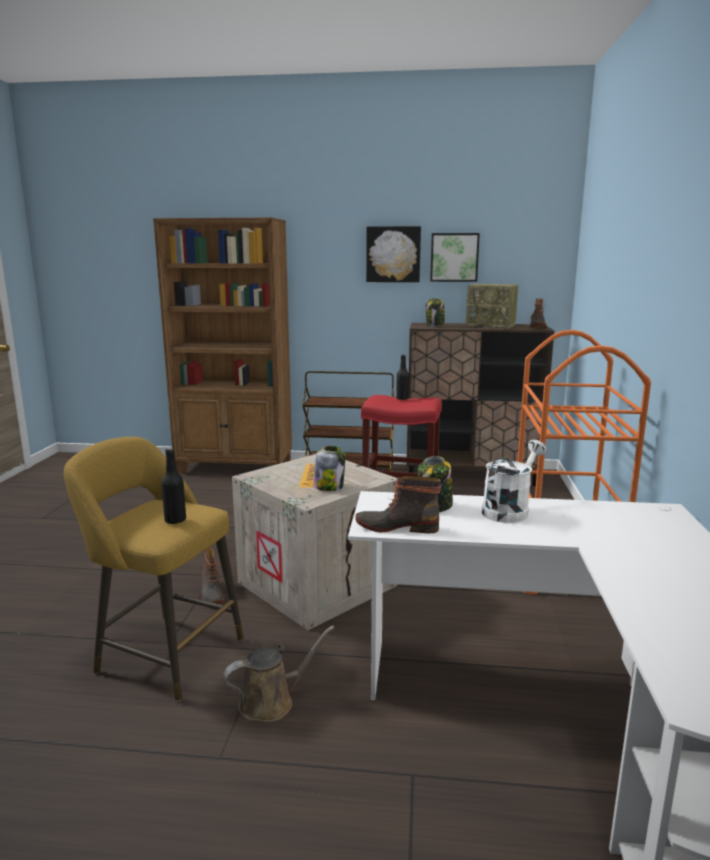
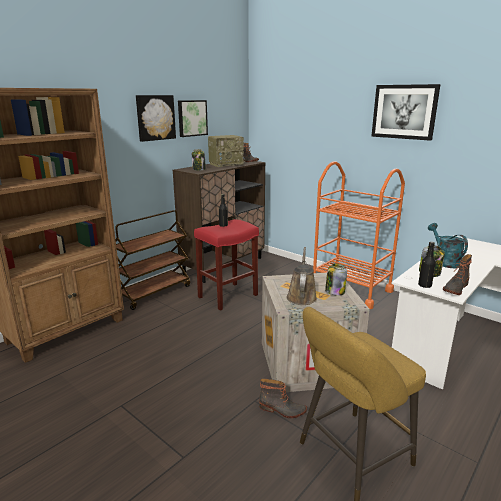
camera: 55 degrees left, 5 degrees up
black bottle [161,448,186,524] -> black bottle moved to [418,242,436,288]
brown watering can [224,626,335,722] -> brown watering can moved to [286,247,317,305]
white watering can [482,440,546,523] -> turquoise watering can [428,223,468,268]
none -> picture [371,84,441,141]

